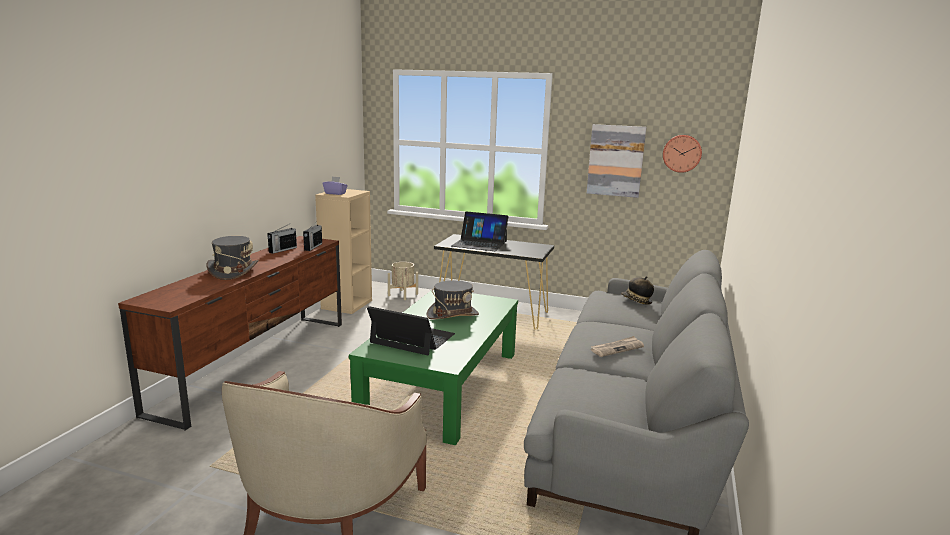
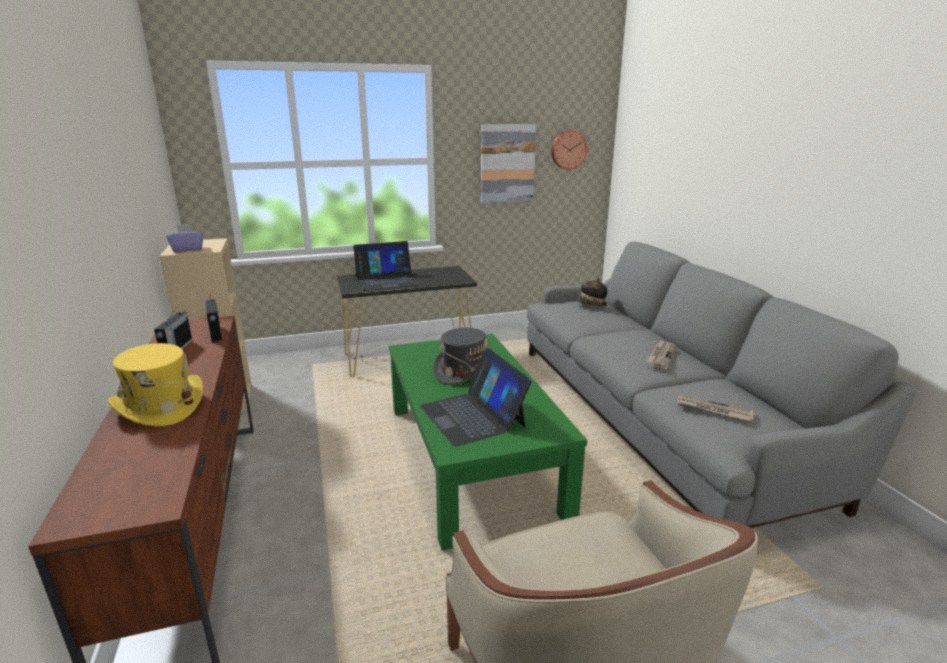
camera: 35 degrees left, 5 degrees up
grey hat [206,236,259,280] -> yellow hat [108,343,203,427]
laptop [367,306,455,355] -> laptop turned 105 degrees counterclockwise [420,348,532,446]
beige planter [388,262,418,300] -> none
none -> newspaper [676,395,754,421]

